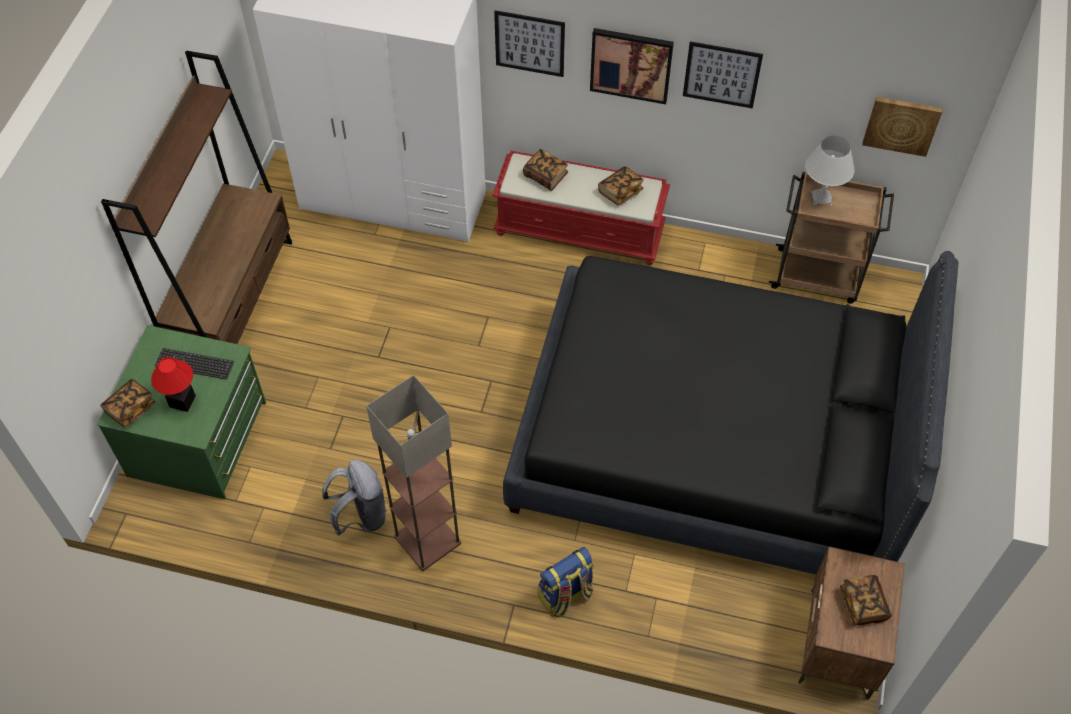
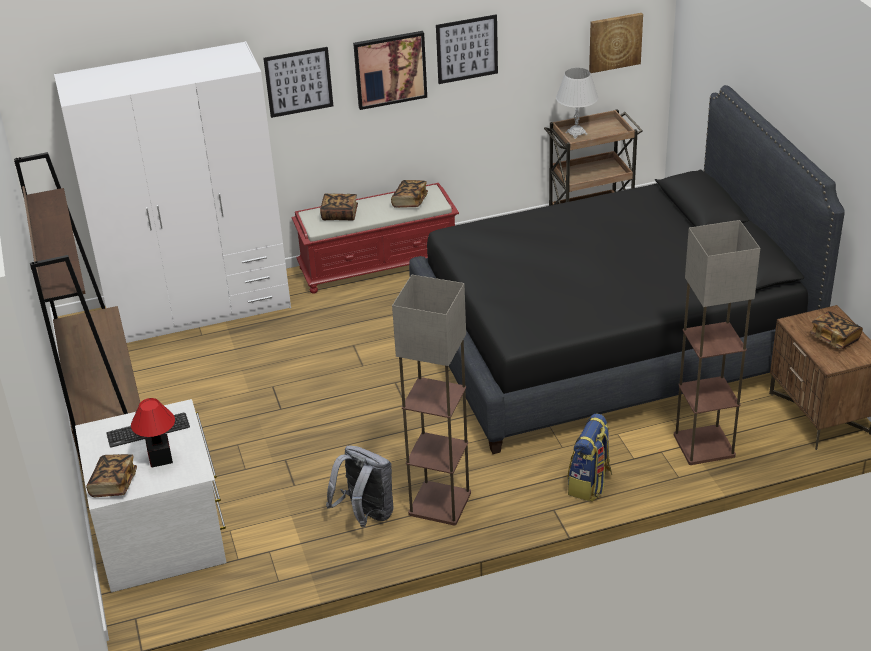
camera: 30 degrees left, 20 degrees down
green dresser [97,325,266,499] -> white dresser [75,399,226,592]
none -> floor lamp [674,220,760,465]

